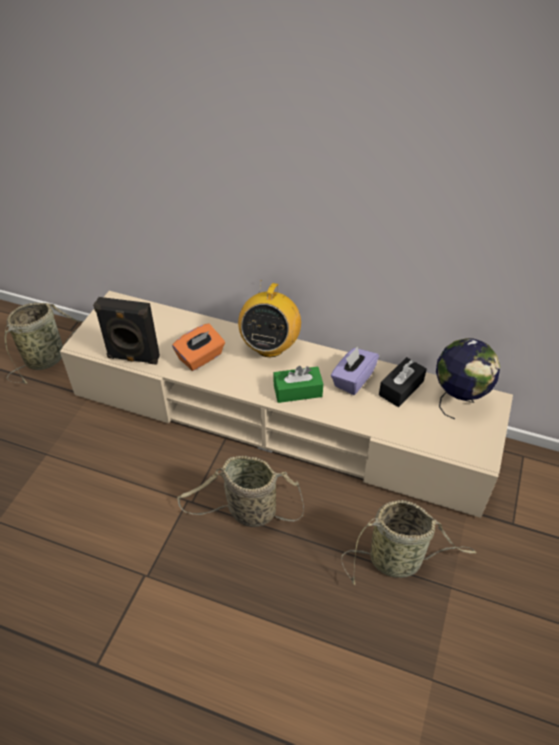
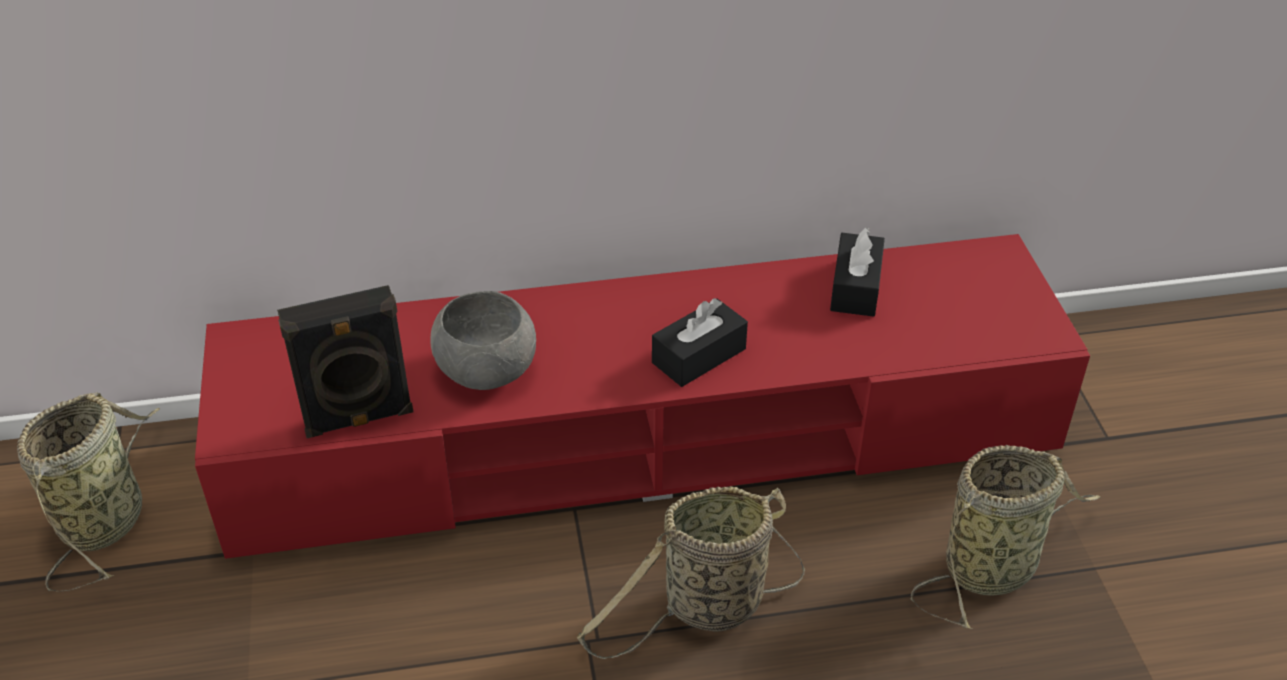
camera: 30 degrees left, 5 degrees down
beige tv stand [60,291,513,518] -> red tv stand [195,234,1090,559]
orange tissue box [172,324,225,371] -> grey bowl [430,291,536,390]
radio [238,283,301,357] -> none
green tissue box [273,366,323,403] -> black tissue box [652,298,748,387]
purple tissue box [331,347,379,395] -> none
globe [436,338,500,419] -> none

